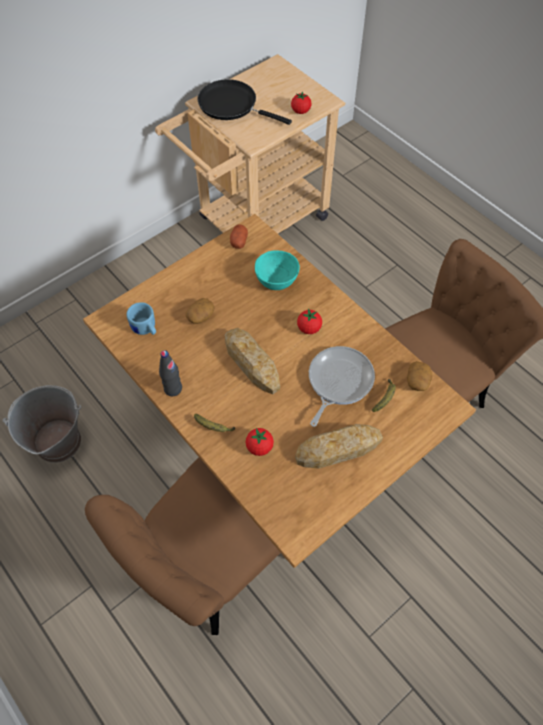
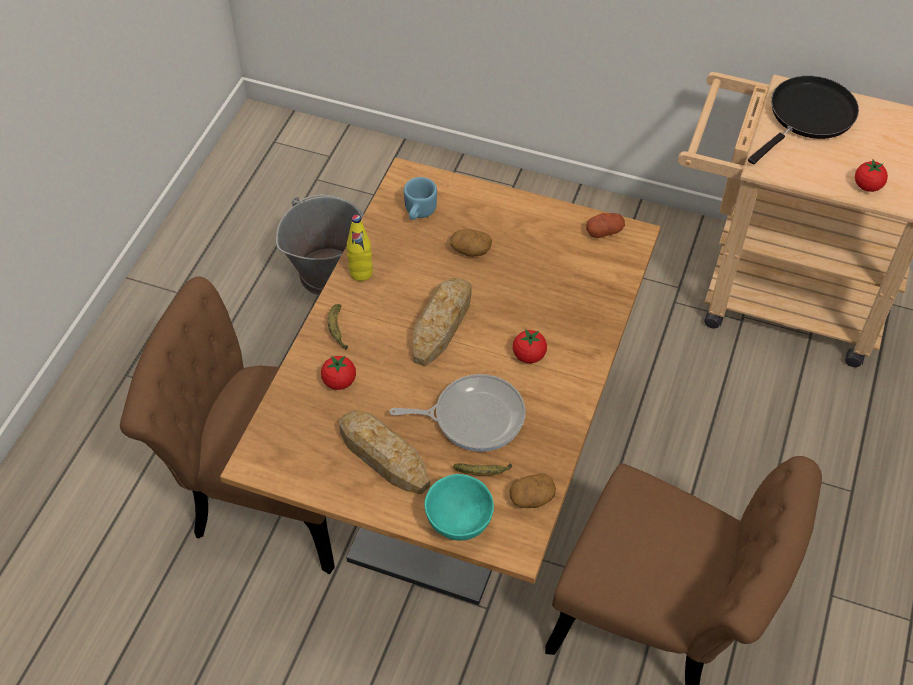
camera: 60 degrees right, 5 degrees down
black bottle [159,350,182,396] -> yellow bottle [347,215,373,281]
black frying pan [198,79,292,125] -> black frying pan turned 45 degrees clockwise [748,76,859,165]
turquoise bowl [255,250,300,290] -> turquoise bowl moved to [425,474,494,541]

